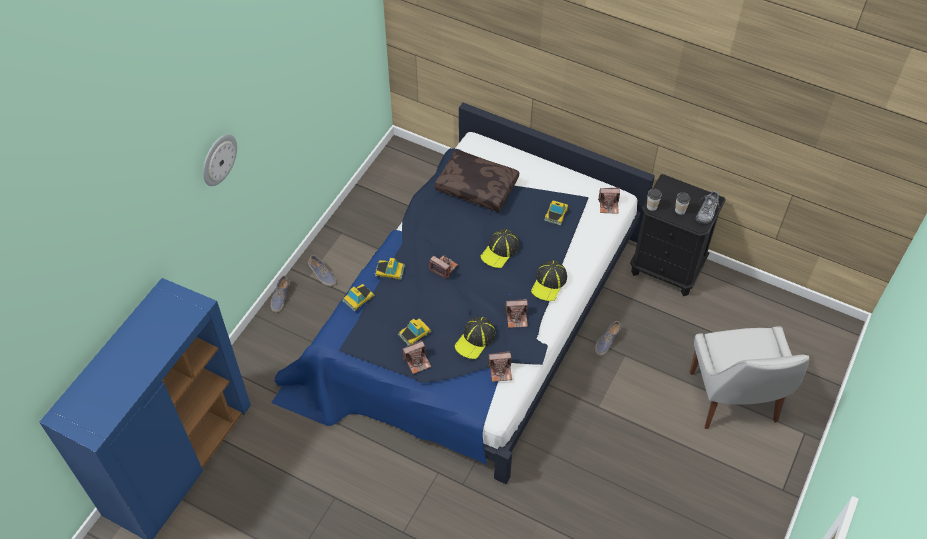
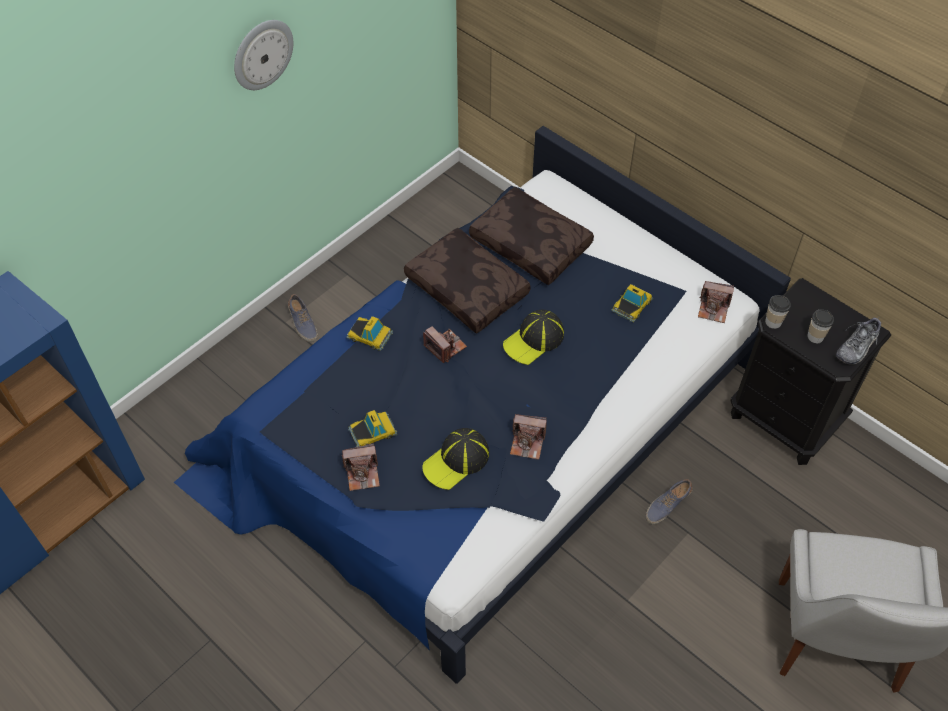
camera: 15 degrees right, 0 degrees up
wall clock [203,134,237,186] -> wall clock moved to [234,20,293,90]
shoe [271,275,290,313] -> none
toy car [342,284,375,312] -> none
camera [488,351,512,382] -> none
cap [531,260,567,301] -> none
none -> brown pillow [404,228,531,334]

